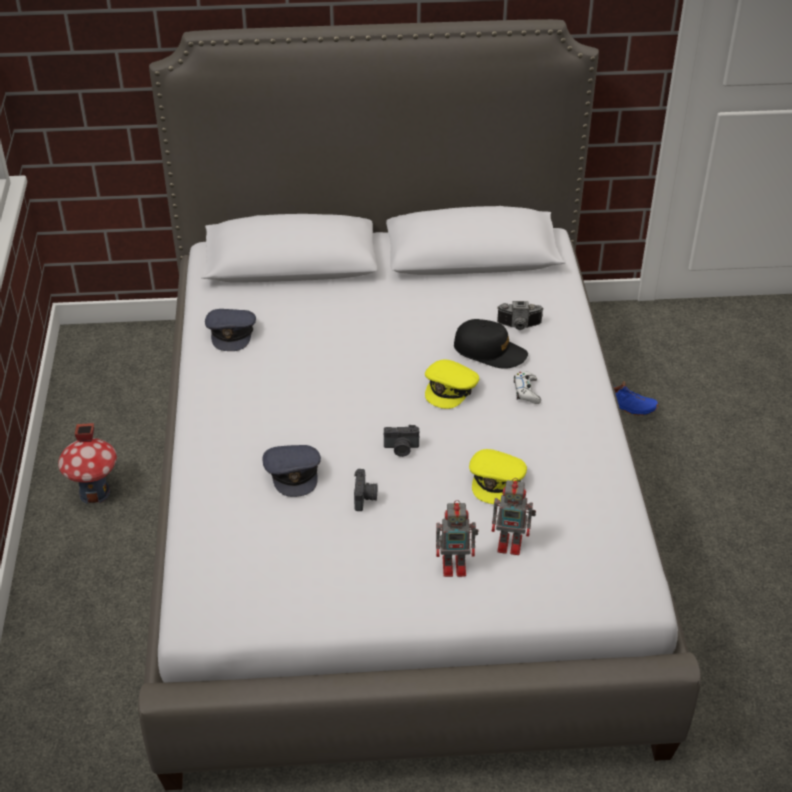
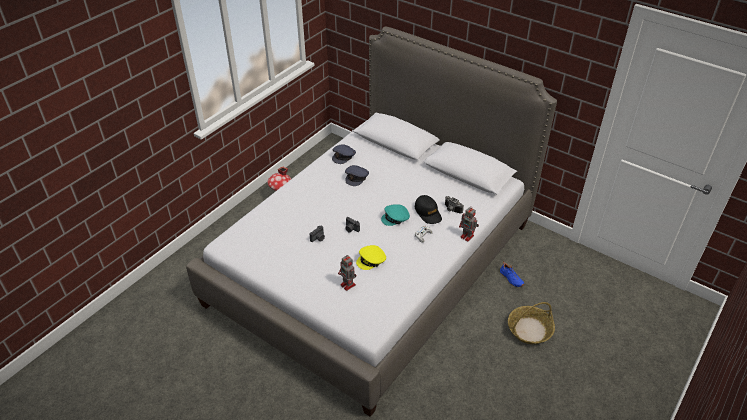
camera: 40 degrees right, 0 degrees up
grey cap [263,445,321,497] -> grey cap moved to [345,165,369,186]
yellow cap [425,359,479,409] -> turquoise cap [381,204,410,226]
toy robot [436,500,478,577] -> toy robot moved to [459,206,479,241]
none -> basket [508,302,555,344]

